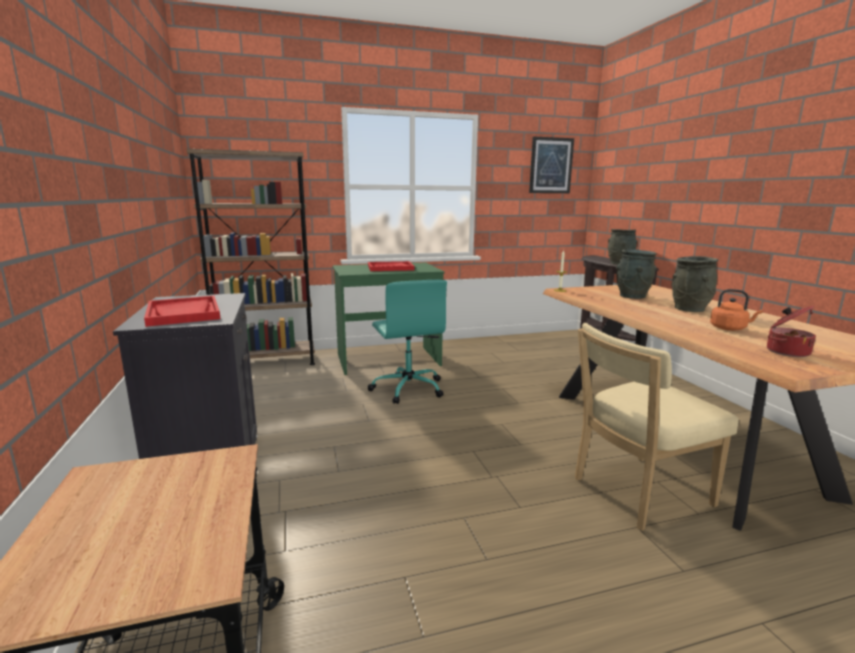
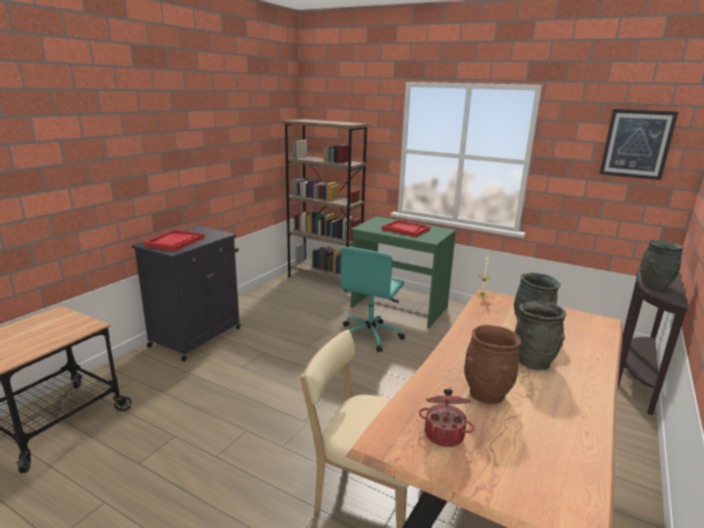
camera: 45 degrees right, 5 degrees up
orange kettle [710,289,763,331] -> brown vase [464,325,521,404]

